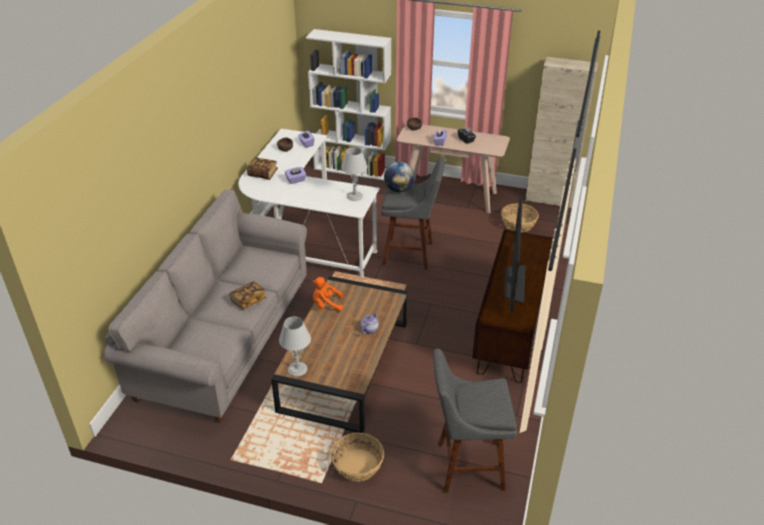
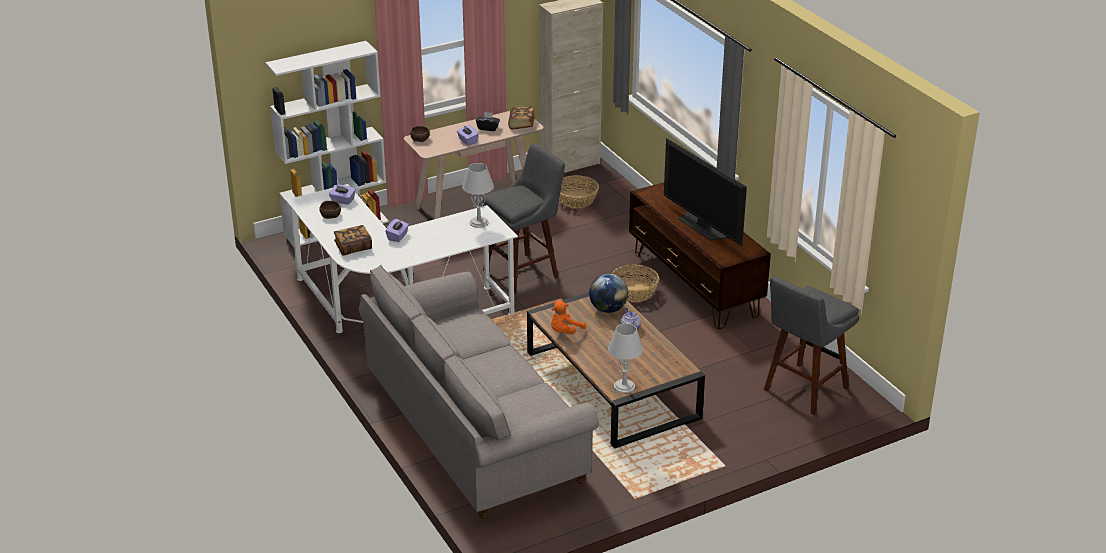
camera: 45 degrees left, 5 degrees down
book [229,281,267,310] -> book moved to [508,106,535,130]
basket [331,432,384,482] -> basket moved to [611,264,659,302]
globe [384,161,415,192] -> globe moved to [589,274,628,313]

